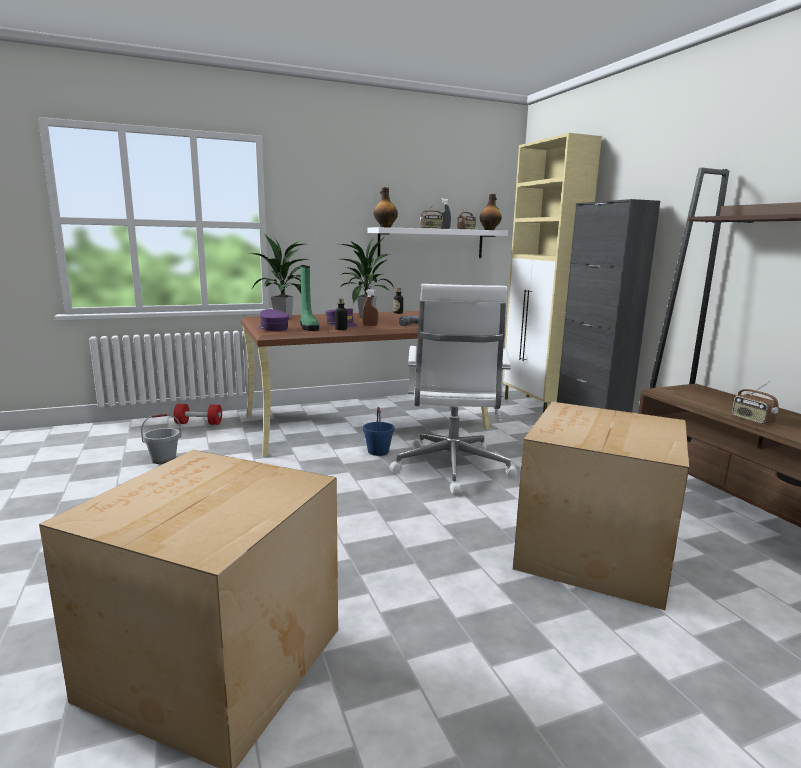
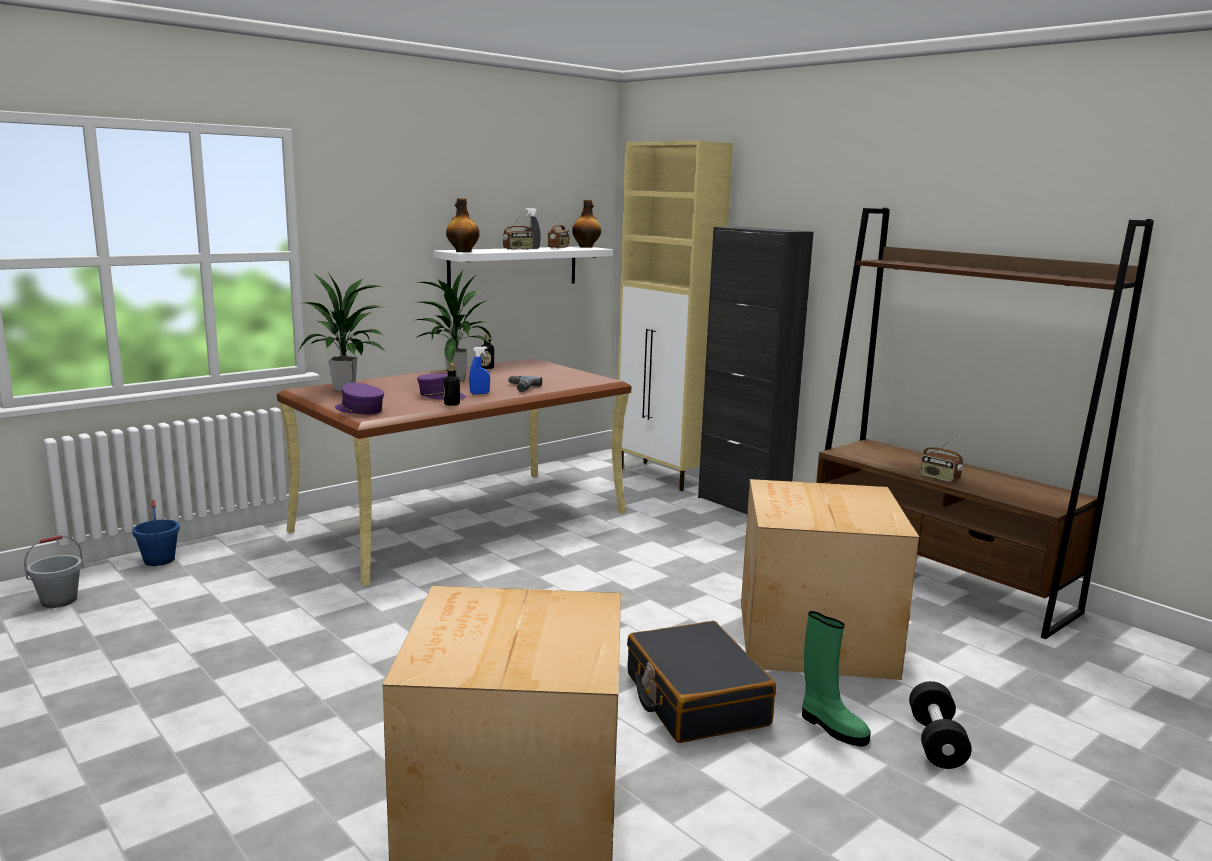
camera: 20 degrees left, 0 degrees up
grey bucket [141,413,181,464] -> grey bucket moved to [24,535,83,608]
red dumbbell [173,404,222,425] -> none
green boot [300,265,319,331] -> green boot moved to [802,611,871,747]
brown spray bottle [362,290,378,326] -> blue spray bottle [469,346,490,394]
blue bucket [363,407,394,456] -> blue bucket moved to [132,500,180,566]
white office chair [389,284,517,494] -> none
none -> black suitcase [627,621,776,743]
none -> black dumbbell [909,681,972,769]

